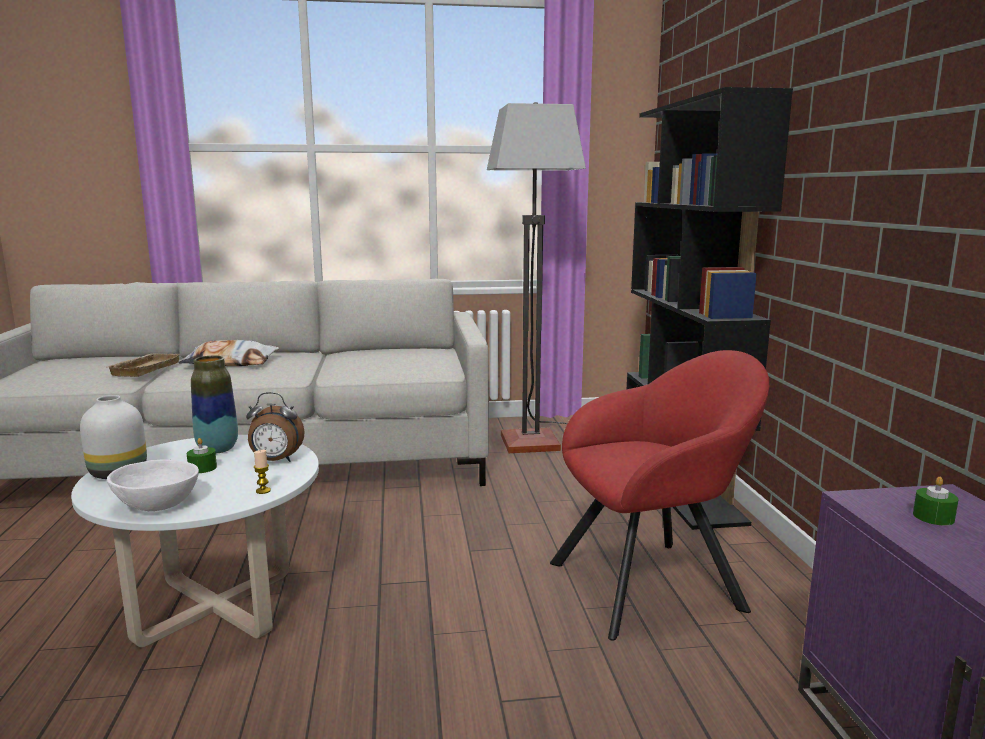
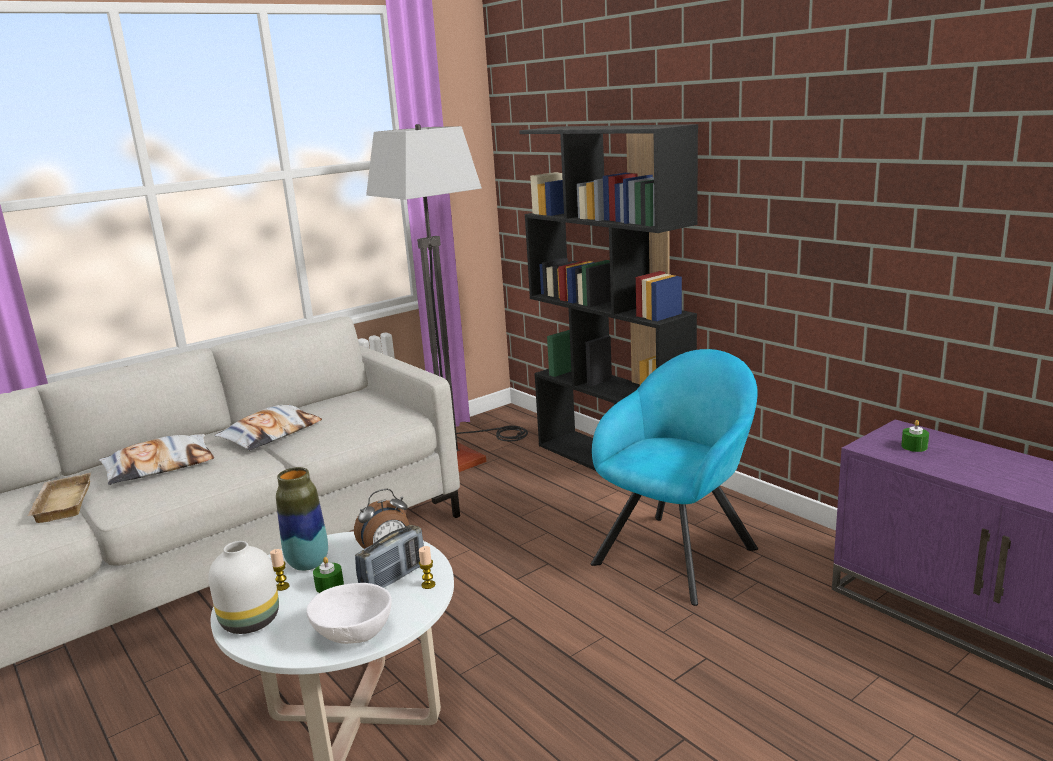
camera: 30 degrees left, 5 degrees up
red armchair [550,350,769,641] -> turquoise armchair [590,349,758,606]
none -> pillow [214,405,322,451]
none -> candle [270,549,289,591]
none -> radio [355,525,424,588]

